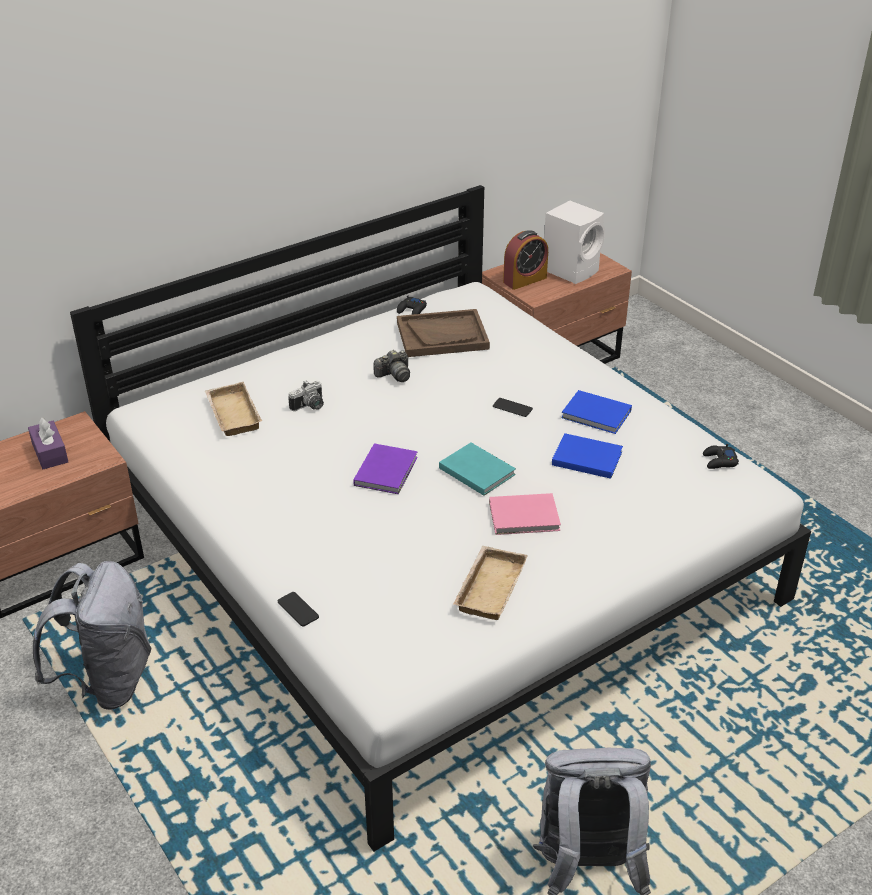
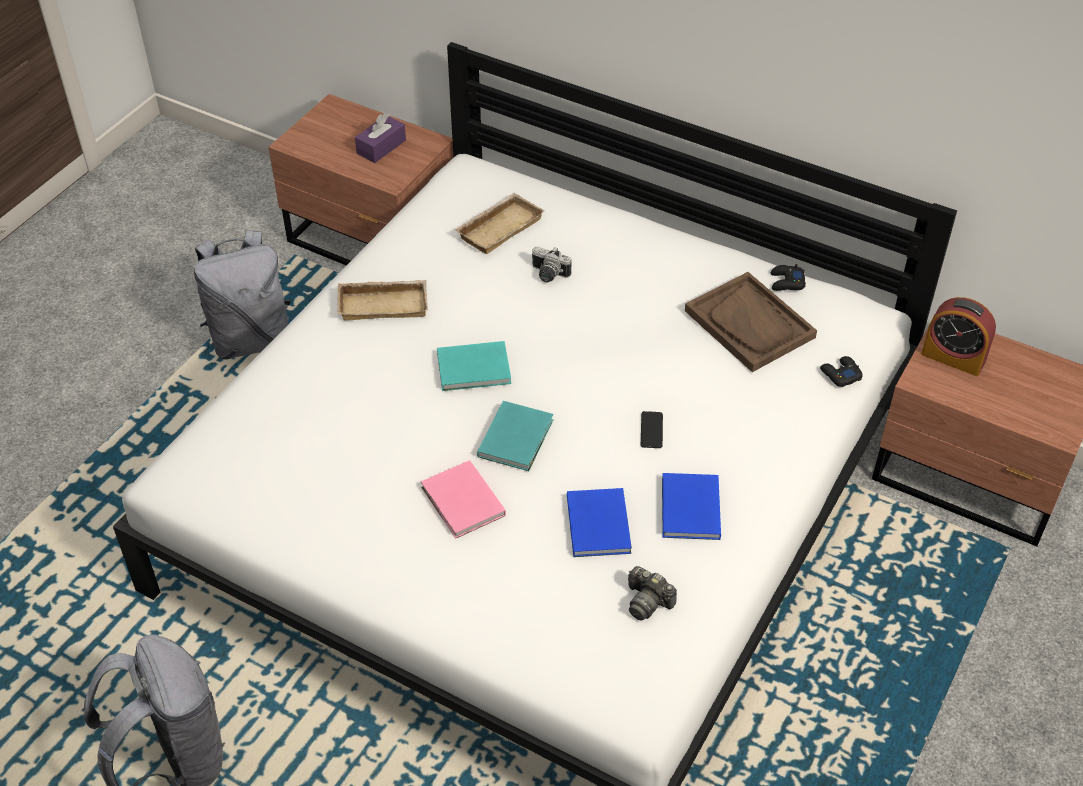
camera: 65 degrees right, 10 degrees up
phone [278,592,319,627] -> none
purple book [353,443,418,494] -> turquoise book [437,341,511,391]
camera [374,350,410,382] -> camera moved to [628,566,677,621]
beige tray [453,546,528,620] -> beige tray moved to [337,280,428,320]
white speaker [544,201,605,284] -> none
black game controller [703,444,739,469] -> black game controller moved to [820,356,863,387]

